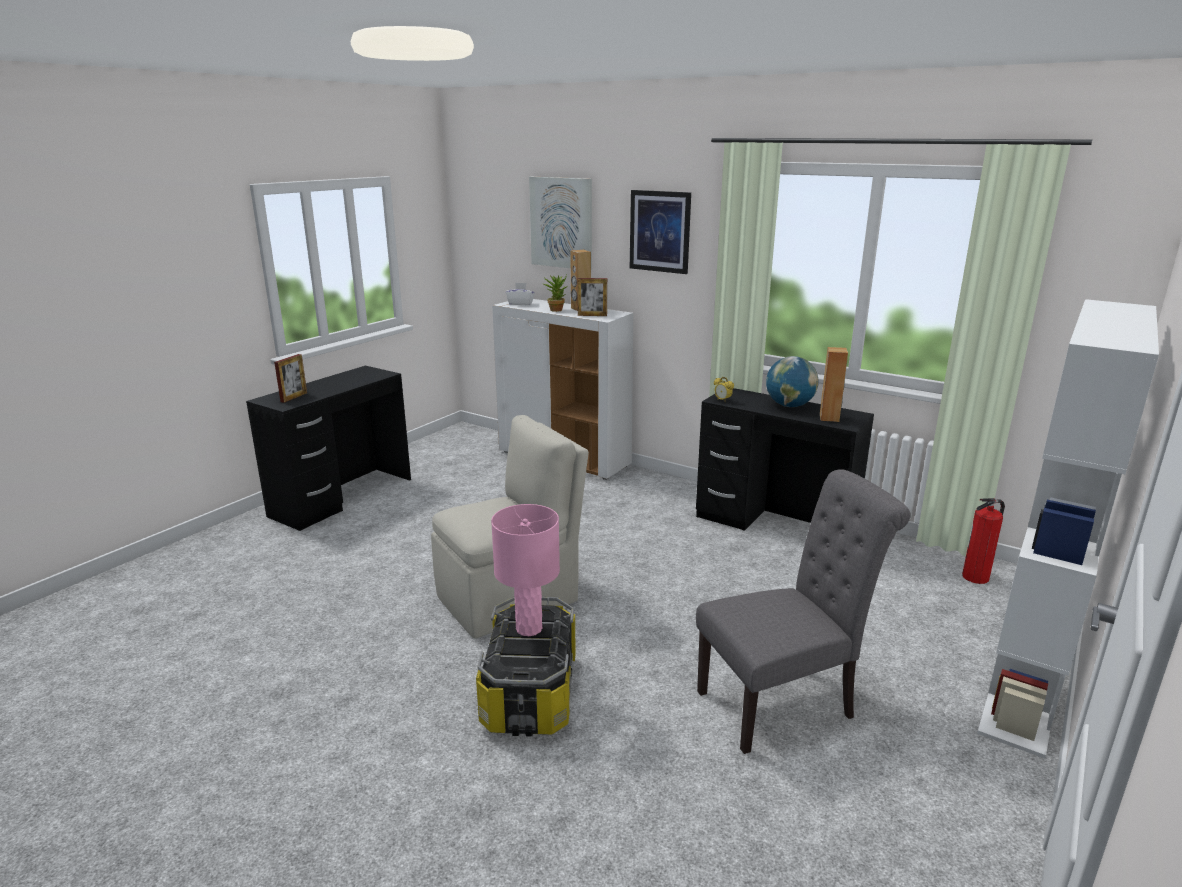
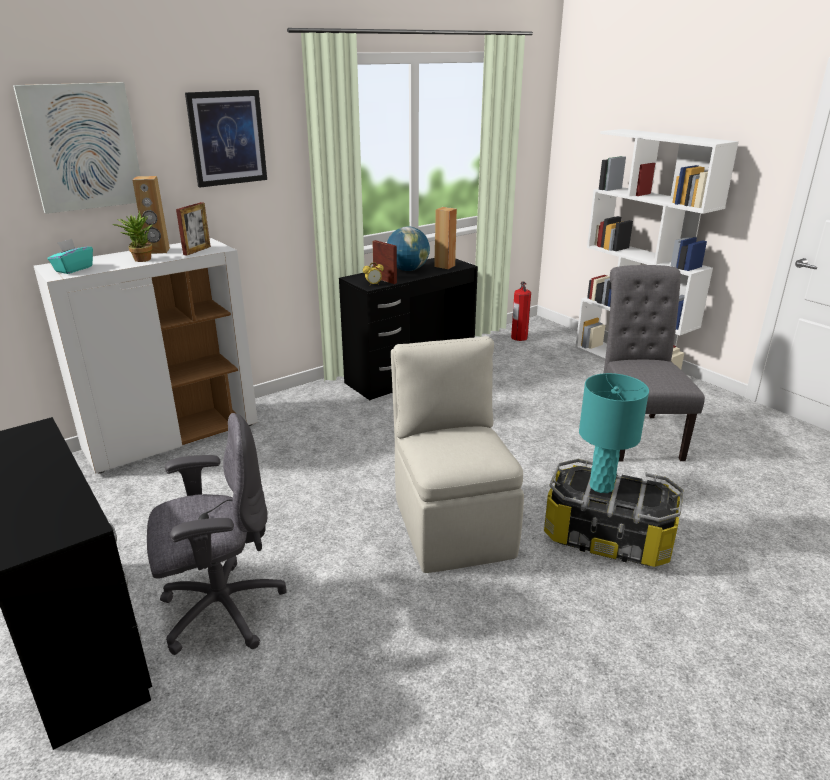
camera: 70 degrees left, 5 degrees up
picture frame [274,354,307,403] -> picture frame moved to [372,240,397,284]
pink table lamp [491,504,560,636] -> turquoise table lamp [579,373,649,493]
white tissue box [506,283,535,305] -> turquoise tissue box [48,239,93,274]
none -> grey office chair [147,413,287,655]

